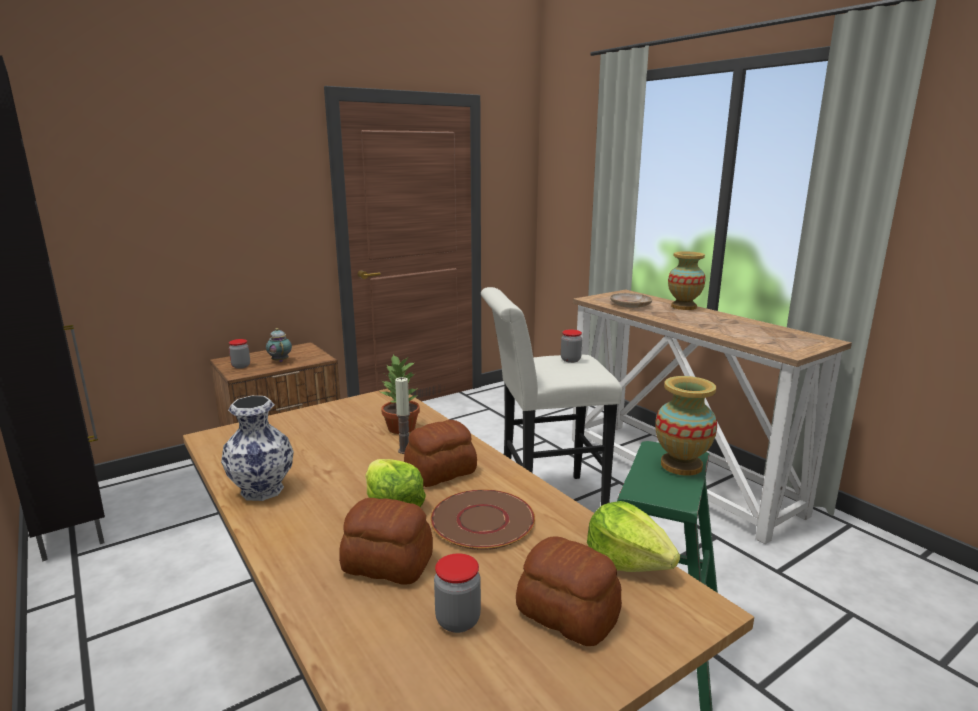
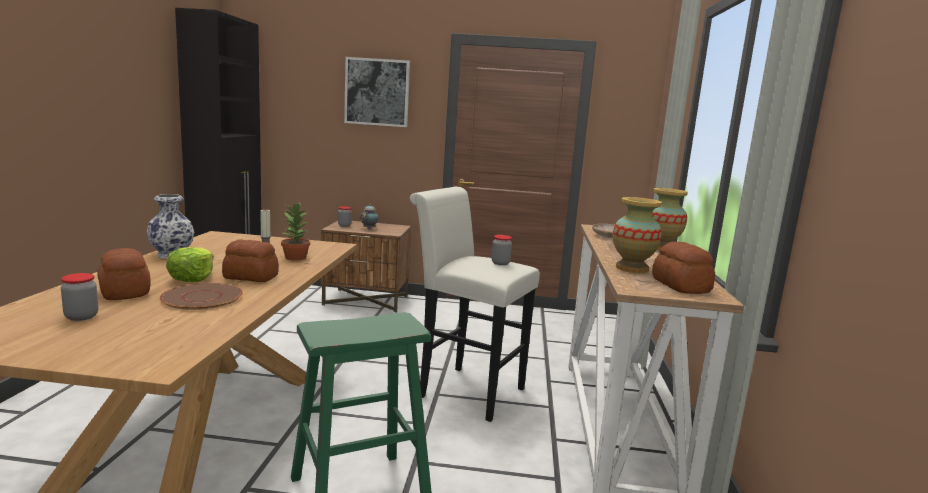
camera: 40 degrees right, 5 degrees down
bread [516,537,622,646] -> bread moved to [652,242,715,294]
lettuce [587,501,680,572] -> none
vase [655,376,717,476] -> vase moved to [613,197,662,273]
none -> picture [344,57,410,127]

